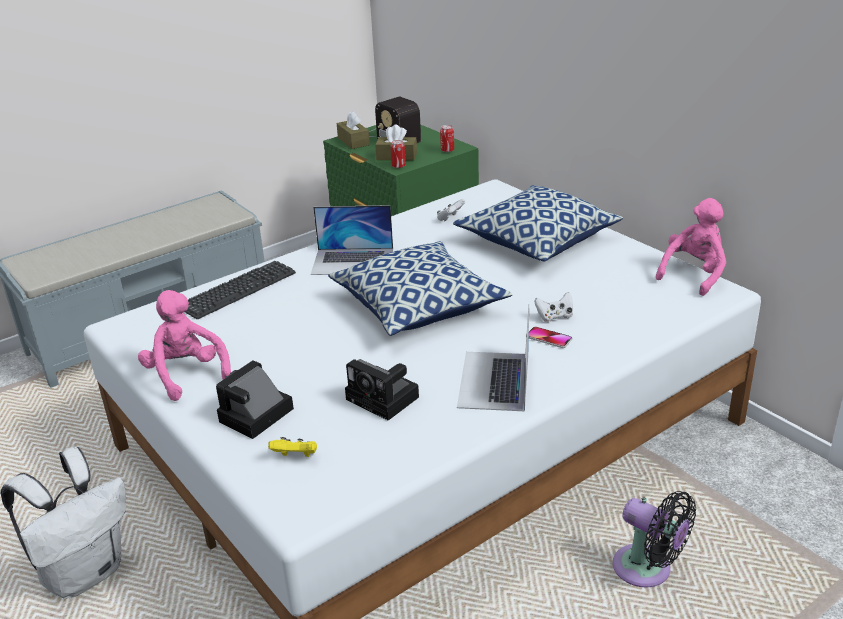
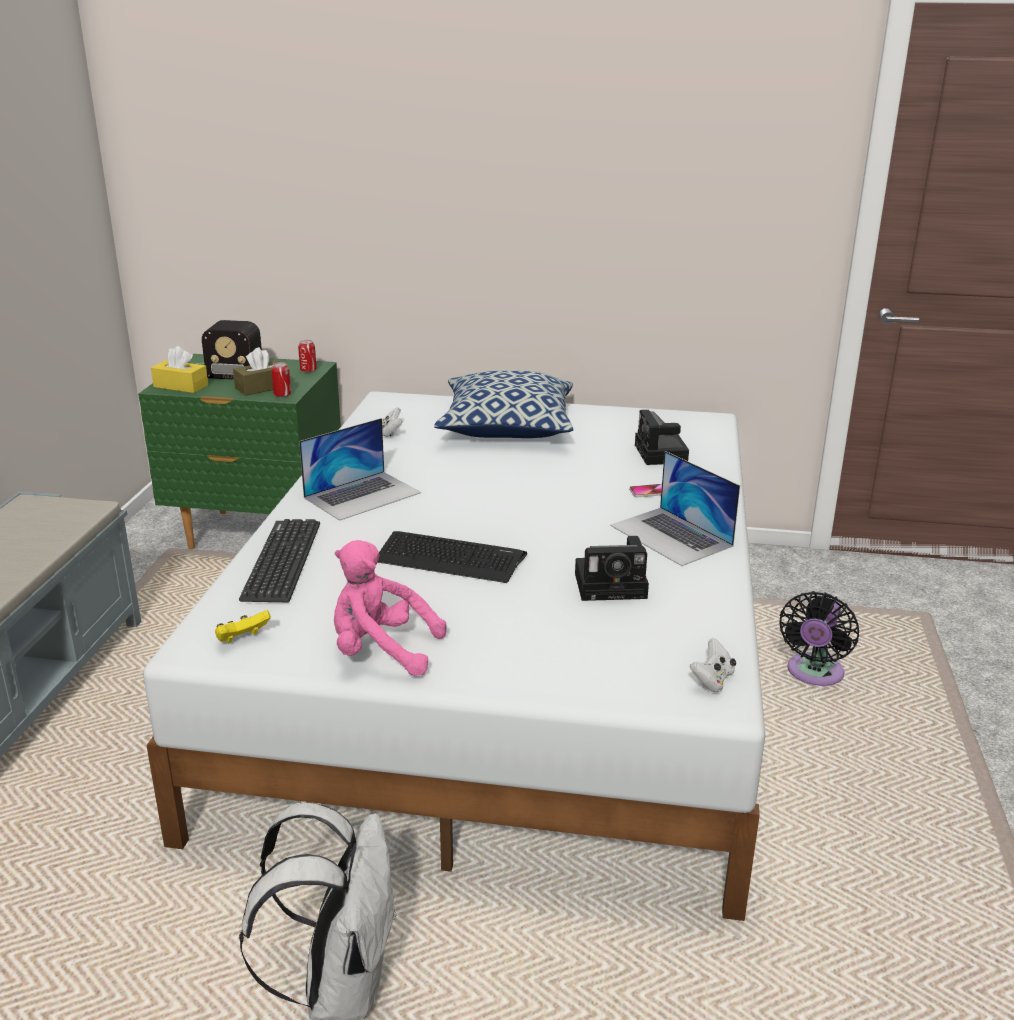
camera: 45 degrees left, 5 degrees down
camera [216,360,294,439] -> camera moved to [635,410,689,465]
yellow game controller [268,437,317,457] -> yellow game controller moved to [215,610,271,644]
pillow [328,241,512,336] -> none
brown tissue box [337,111,370,149] -> yellow tissue box [151,346,208,393]
white game controller [534,292,573,322] -> white game controller moved to [690,638,736,692]
black fan [613,491,696,588] -> black fan turned 120 degrees clockwise [780,591,859,686]
pink plush toy [656,198,726,296] -> none
none -> keyboard [378,531,527,583]

